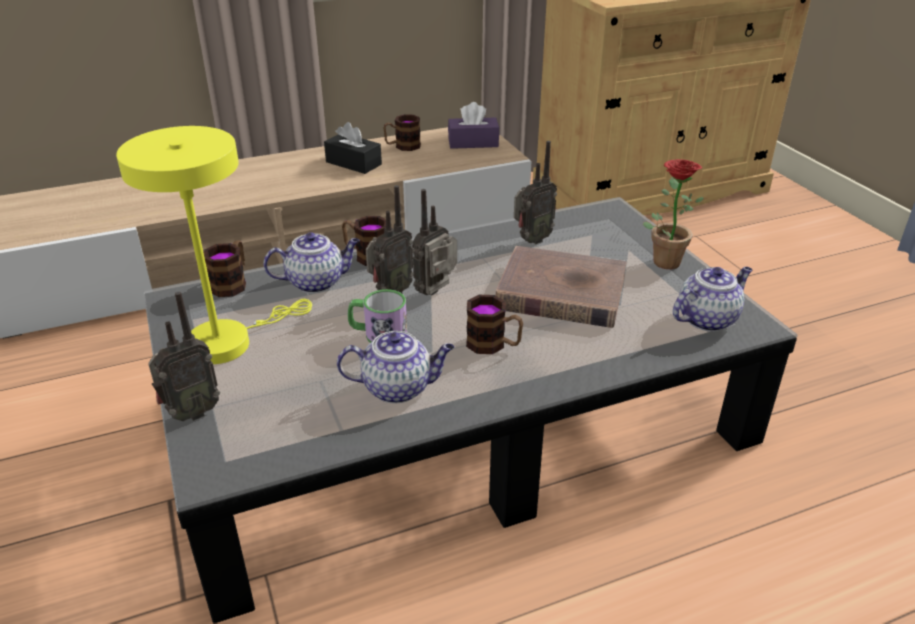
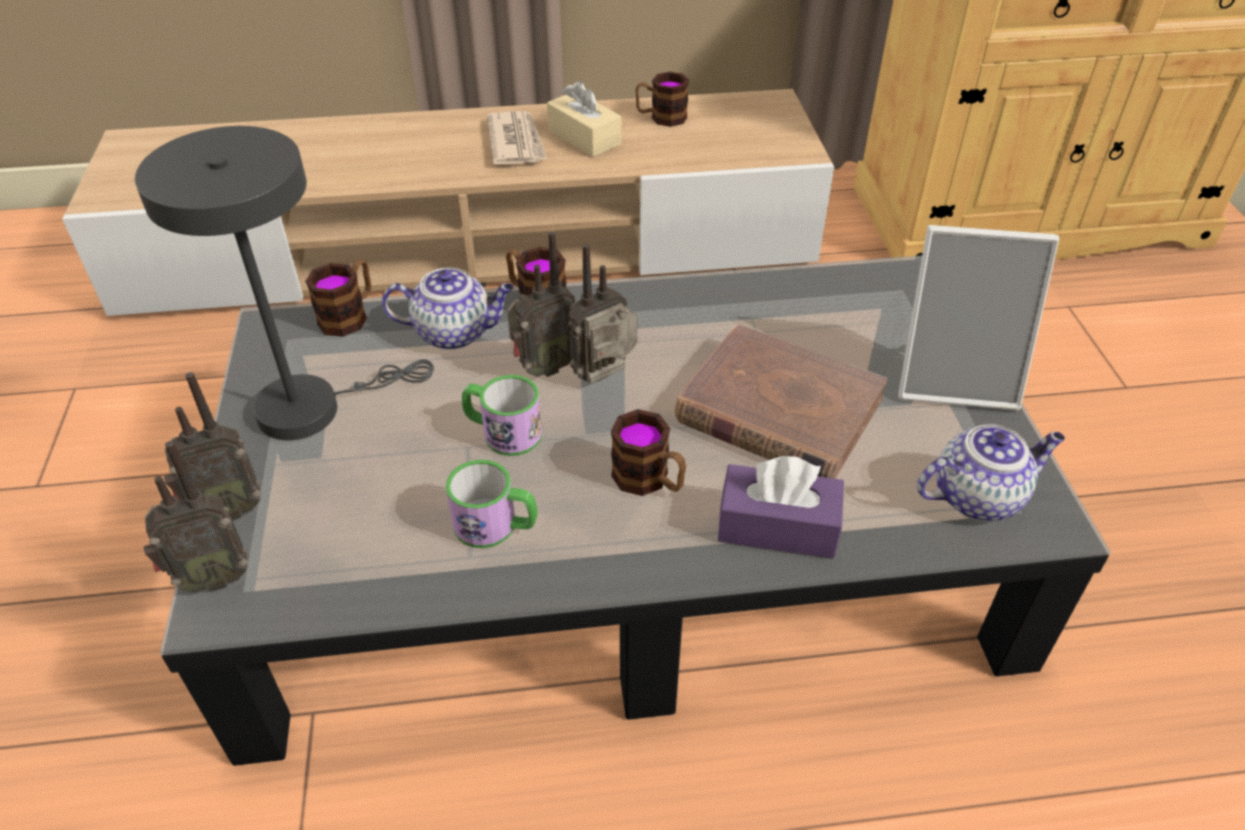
camera: 15 degrees right, 10 degrees up
yellow table lamp [116,126,312,364] -> grey table lamp [135,126,434,440]
black tissue box [324,122,382,174] -> beige tissue box [547,81,622,157]
teapot [337,331,454,404] -> mug [446,460,538,548]
purple tissue box [448,102,499,149] -> purple tissue box moved to [718,456,844,559]
radio [514,141,557,244] -> radio moved to [144,441,248,593]
potted plant [643,159,704,269] -> picture frame [898,225,1059,410]
none -> newspaper [487,111,547,165]

